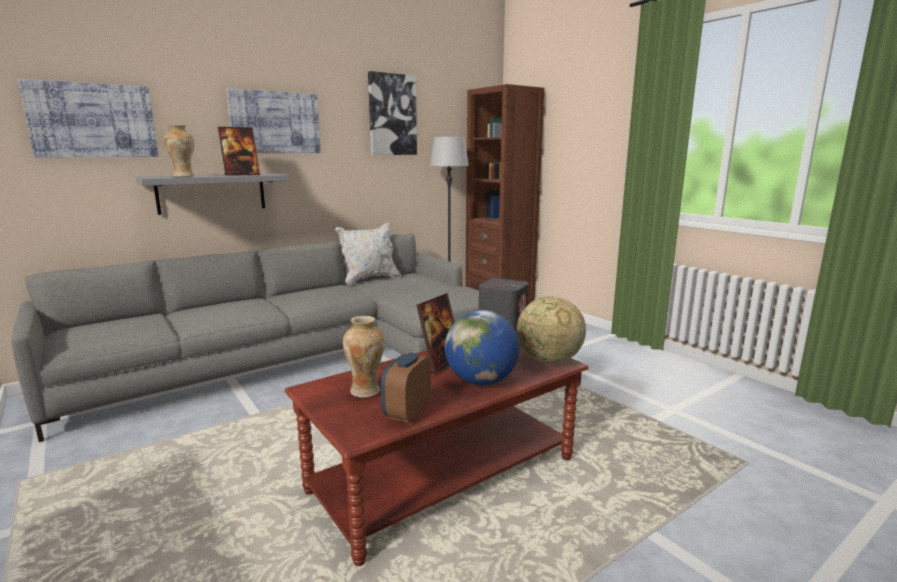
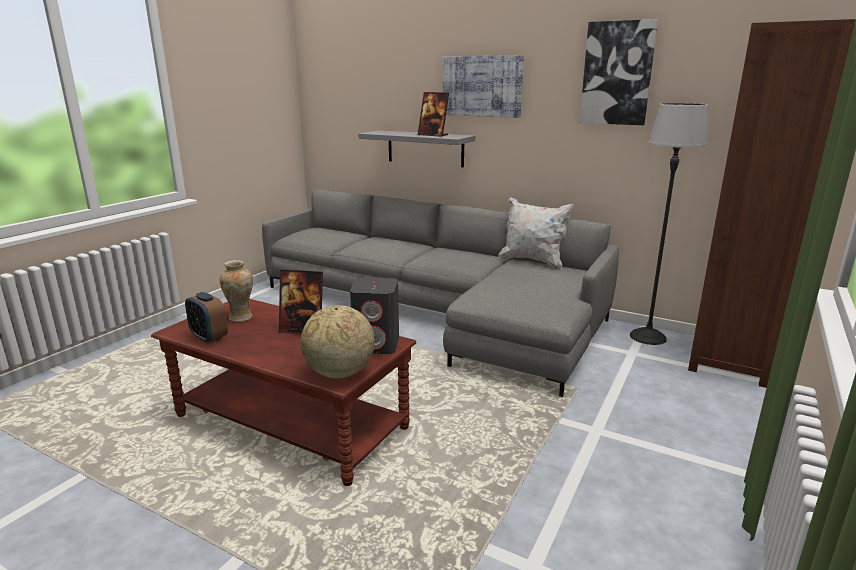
camera: 65 degrees right, 5 degrees up
picture [18,79,159,157] -> none
vase [164,125,194,177] -> none
alarm clock [381,353,431,423] -> alarm clock turned 135 degrees counterclockwise [185,292,228,344]
globe [445,310,520,385] -> none

